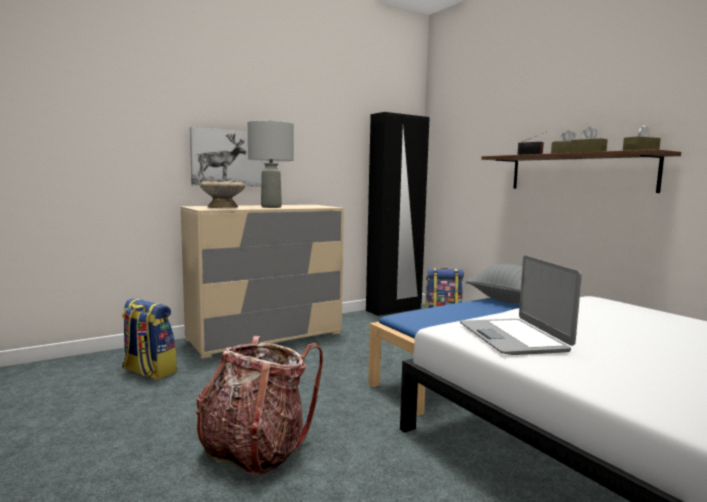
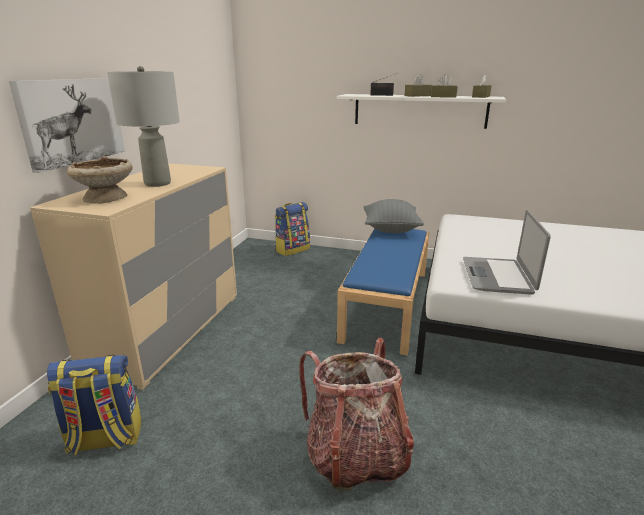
camera: 40 degrees left, 15 degrees up
black wardrobe [366,112,430,316] -> none
laptop [460,255,582,355] -> laptop turned 60 degrees clockwise [463,210,551,295]
brown shelf [481,149,681,193] -> white shelf [337,94,506,129]

